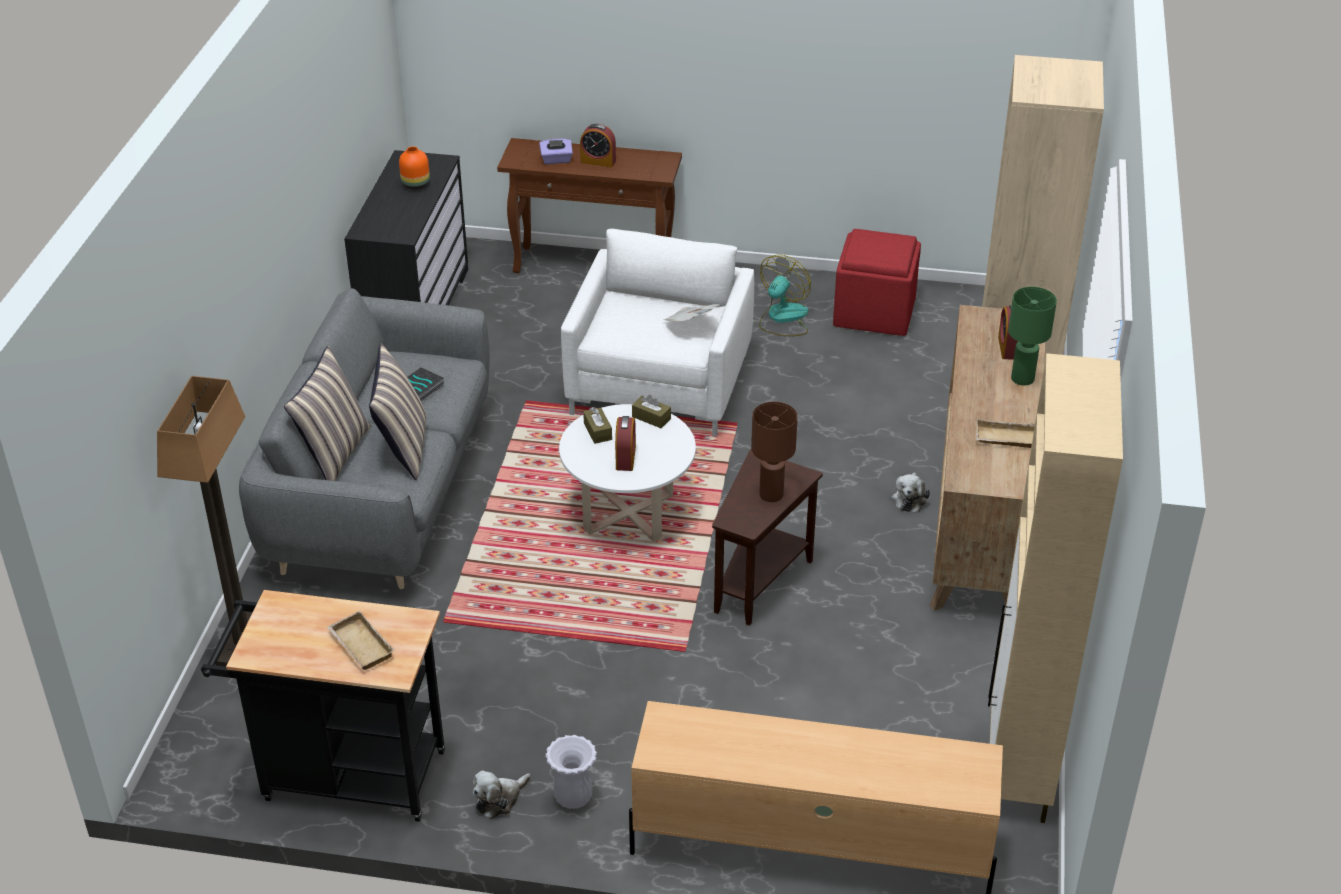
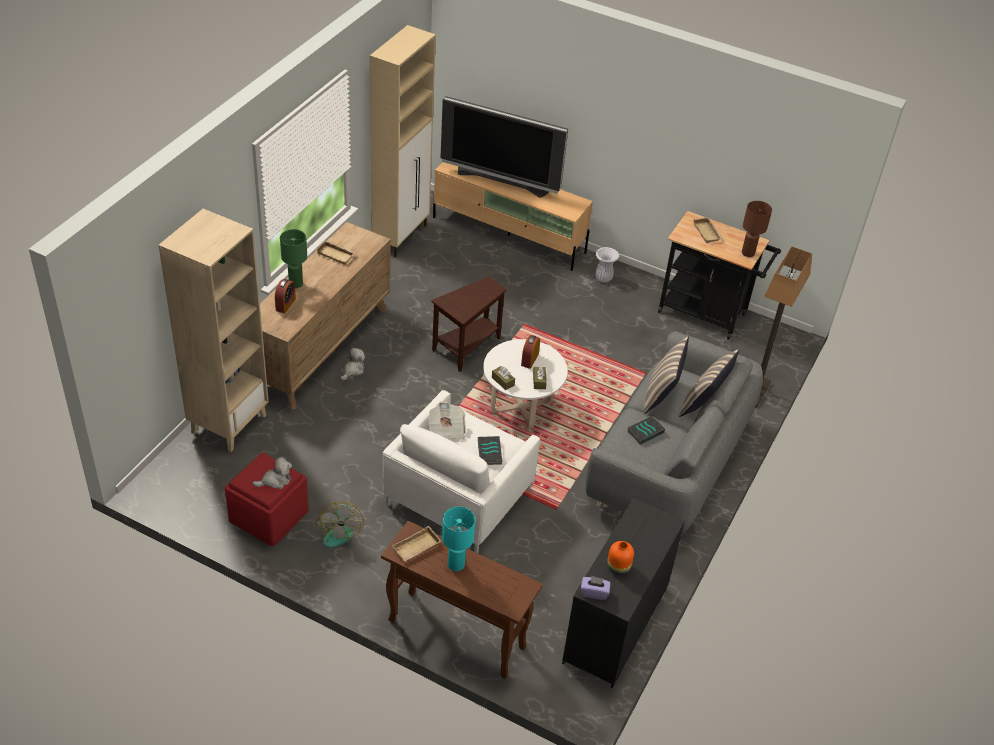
camera: 165 degrees left, 5 degrees up
plush toy [473,770,531,819] -> plush toy moved to [252,457,292,489]
purple tissue box [539,139,573,164] -> purple tissue box moved to [581,576,610,600]
alarm clock [580,124,616,167] -> turquoise table lamp [442,507,475,571]
brown table lamp [751,402,798,502] -> brown table lamp moved to [742,201,772,257]
fan [759,255,811,336] -> fan turned 45 degrees counterclockwise [315,501,364,548]
none -> beige tray [392,526,441,562]
none -> television [440,96,568,198]
none -> book [478,436,502,465]

